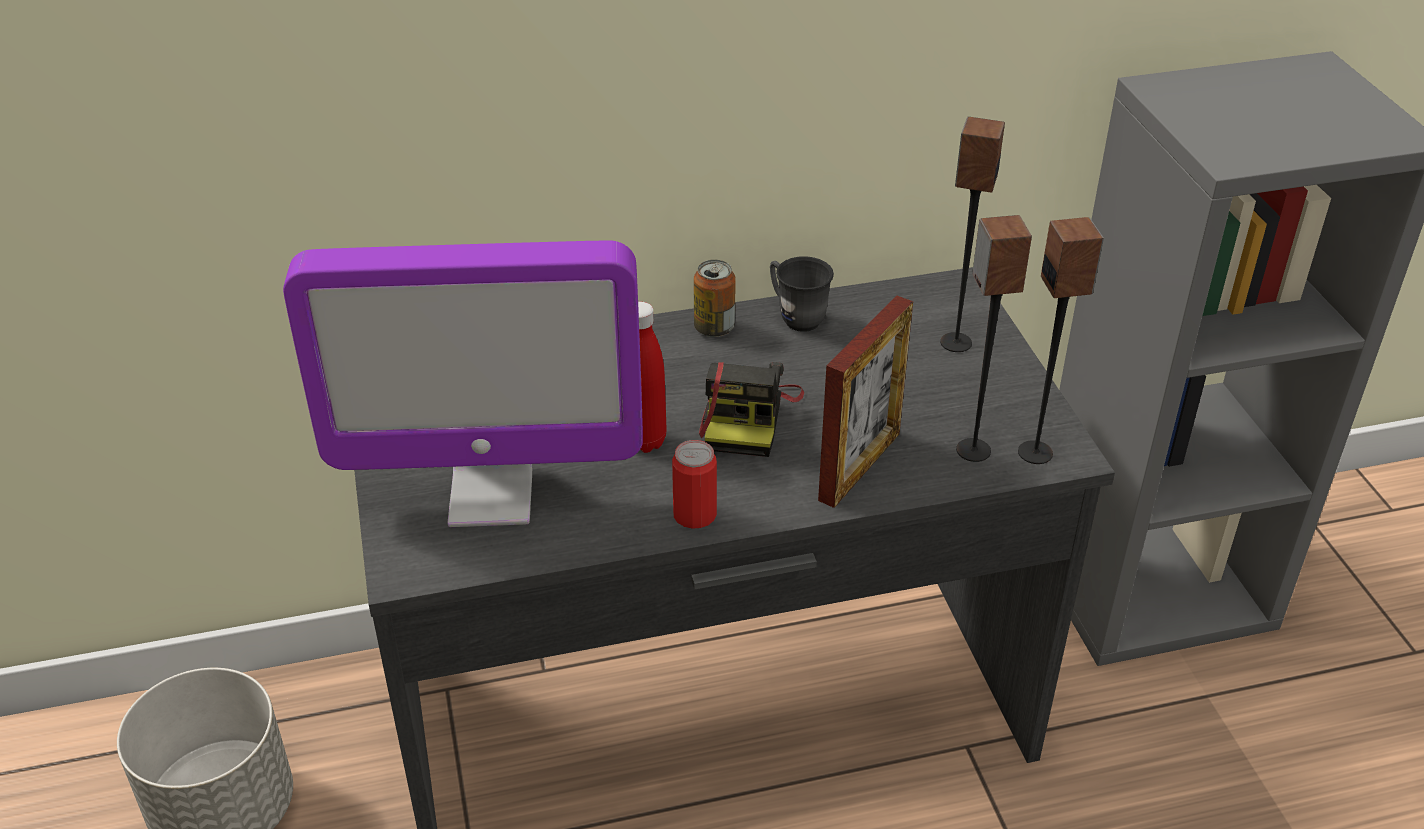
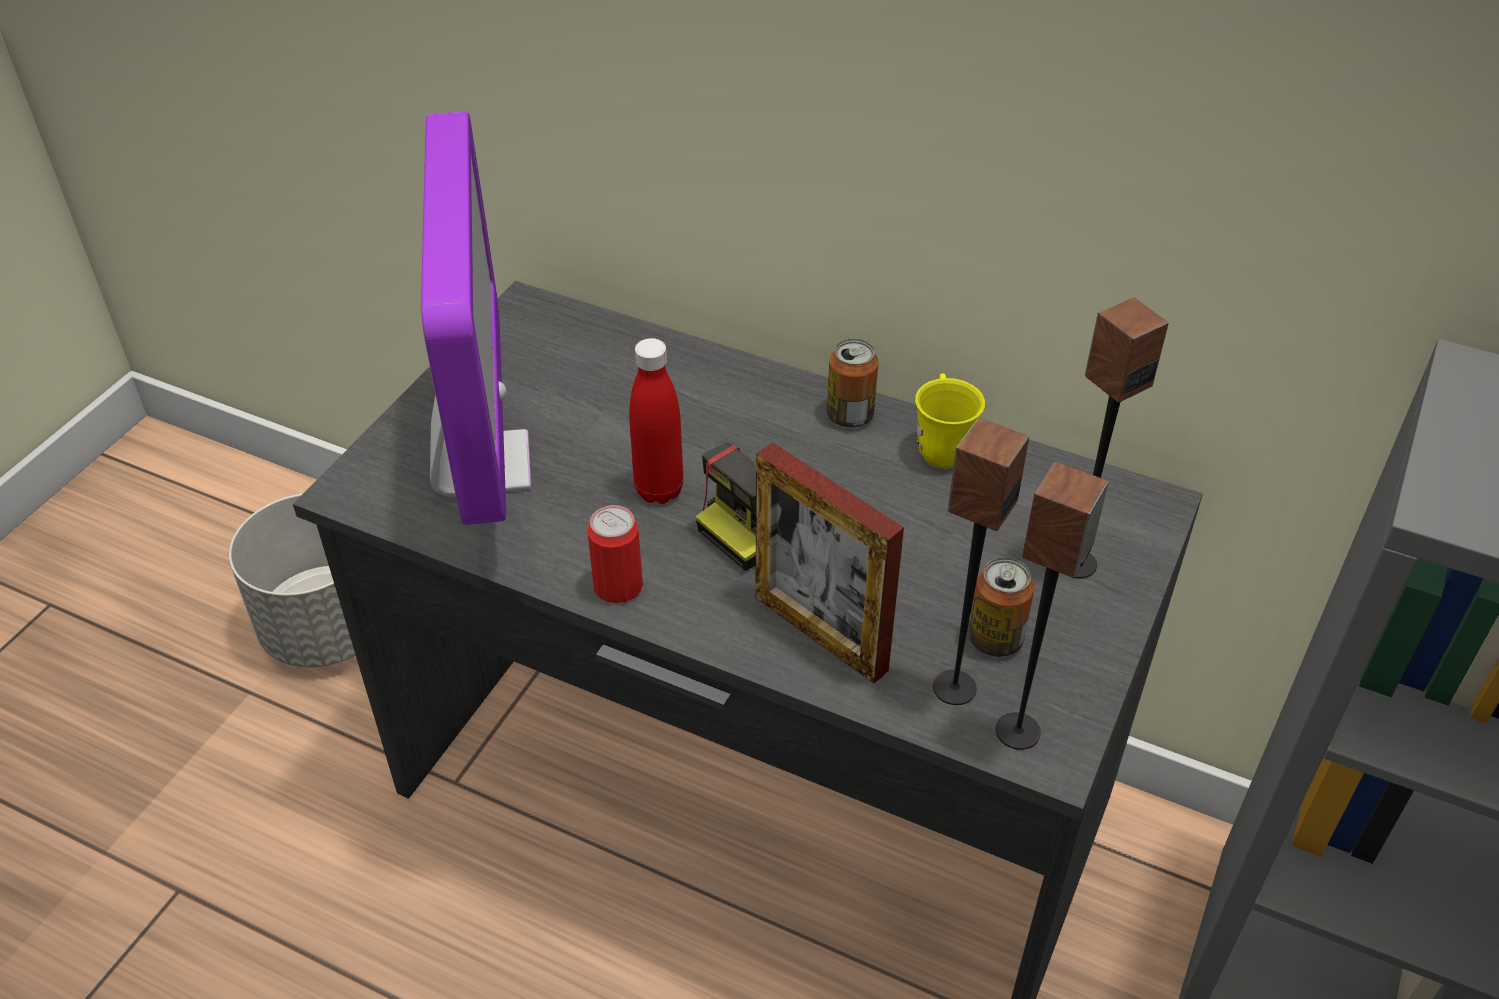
camera: 40 degrees right, 5 degrees up
monitor [283,241,643,527] -> monitor turned 135 degrees counterclockwise [421,111,531,525]
grey mug [770,256,834,332] -> yellow mug [915,373,985,469]
picture frame [818,295,913,508] -> picture frame turned 60 degrees clockwise [755,442,904,683]
none -> can [969,558,1035,657]

